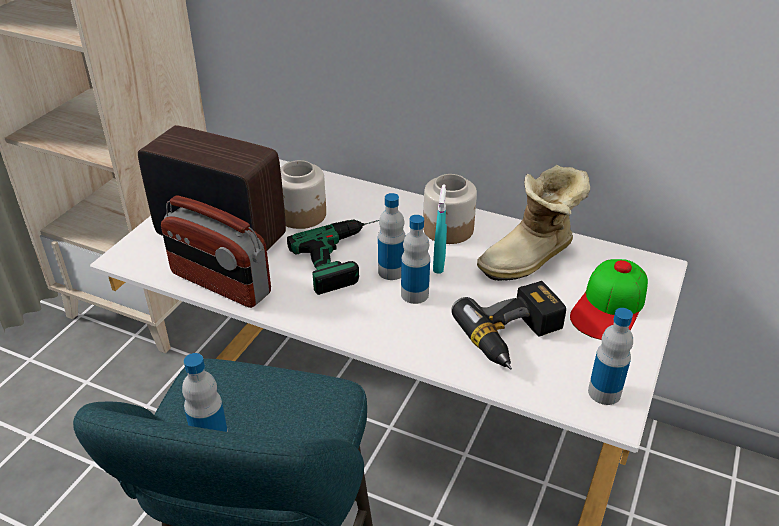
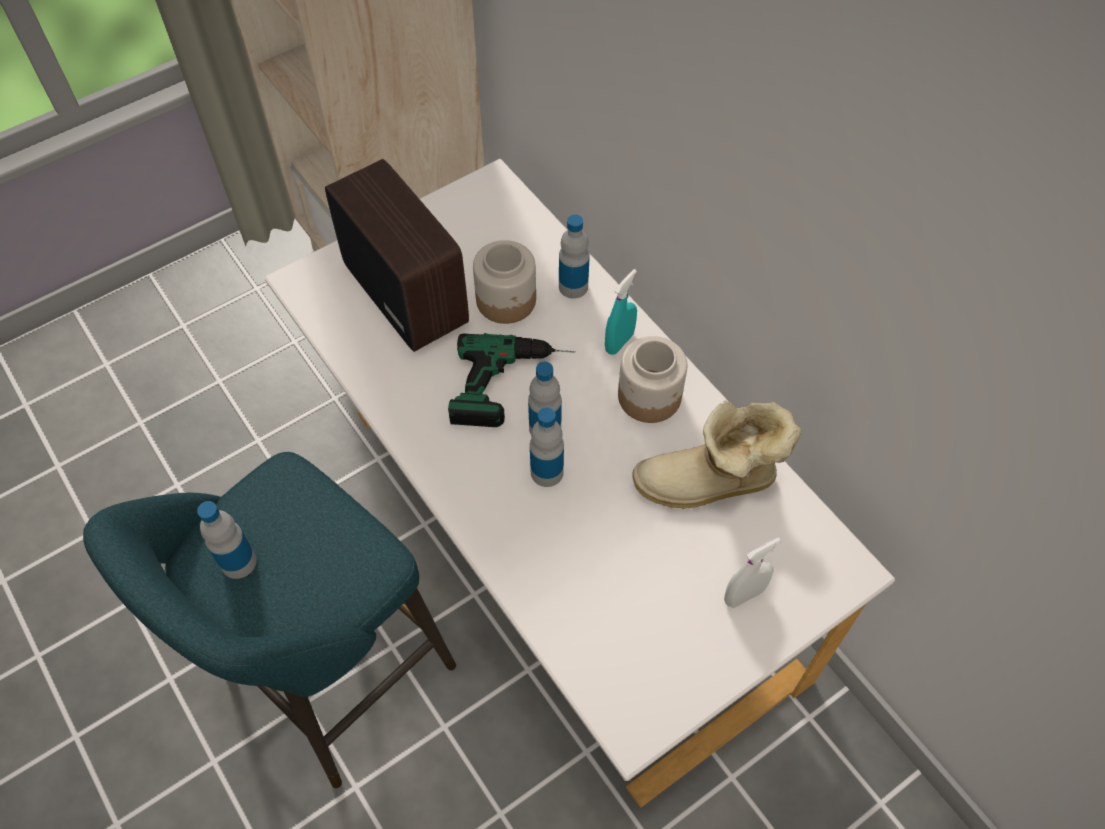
camera: 30 degrees right, 20 degrees up
radio [161,195,271,308] -> none
turquoise spray bottle [433,184,447,274] -> turquoise spray bottle moved to [605,269,637,355]
power drill [451,281,566,370] -> none
cap [570,259,648,340] -> white spray bottle [724,537,781,608]
bottle [588,308,633,405] -> bottle moved to [559,214,590,299]

